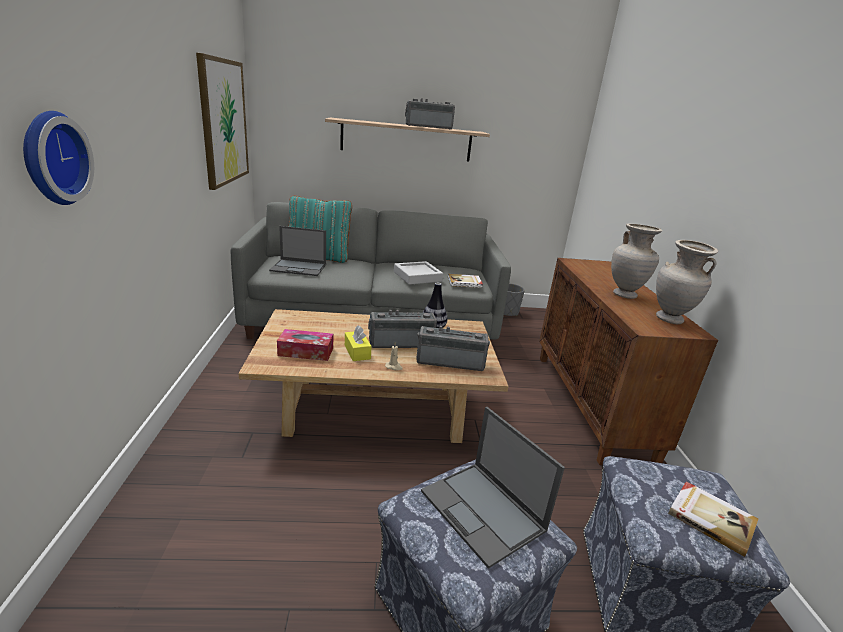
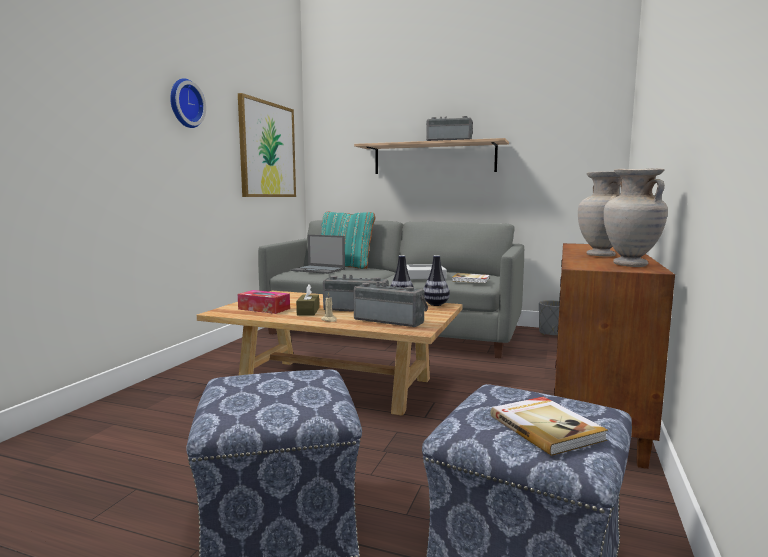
camera: 25 degrees right, 15 degrees down
wall clock [23,111,94,205] -> wall clock moved to [170,78,206,128]
yellow tissue box [345,325,372,361] -> brown tissue box [296,284,319,315]
laptop [421,407,565,569] -> none
none -> vase [423,255,450,306]

